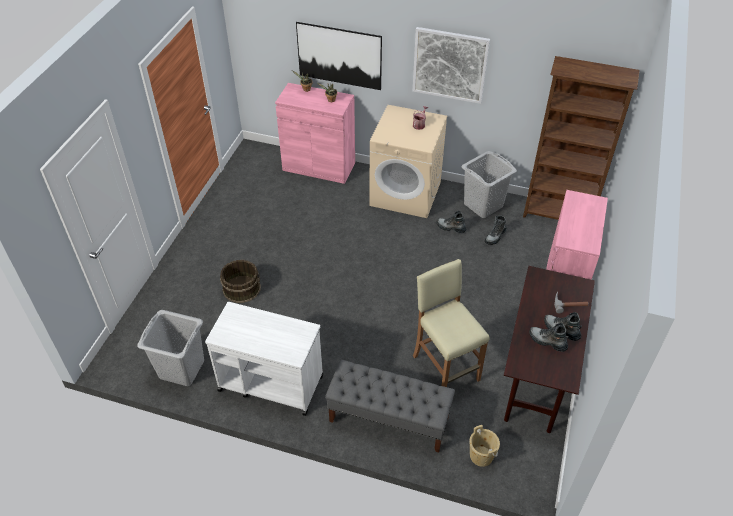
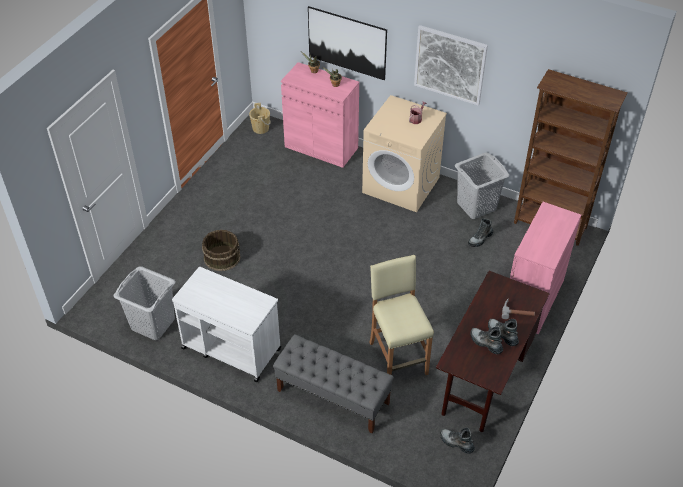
camera: 10 degrees right, 0 degrees up
boot [437,211,467,233] -> boot moved to [440,428,475,454]
beige bucket [470,425,500,467] -> beige bucket moved to [249,103,271,134]

